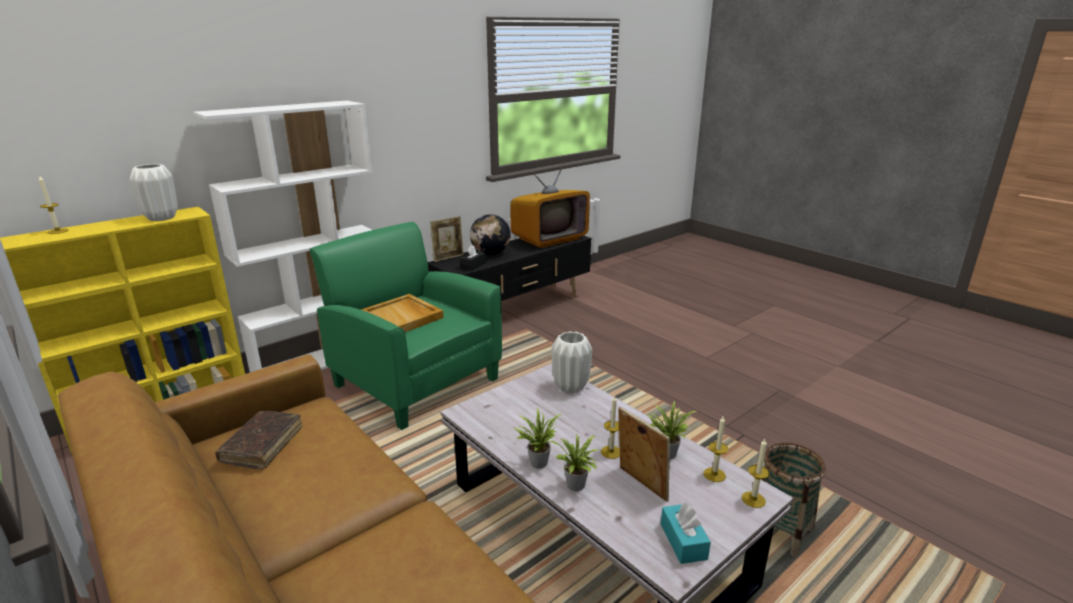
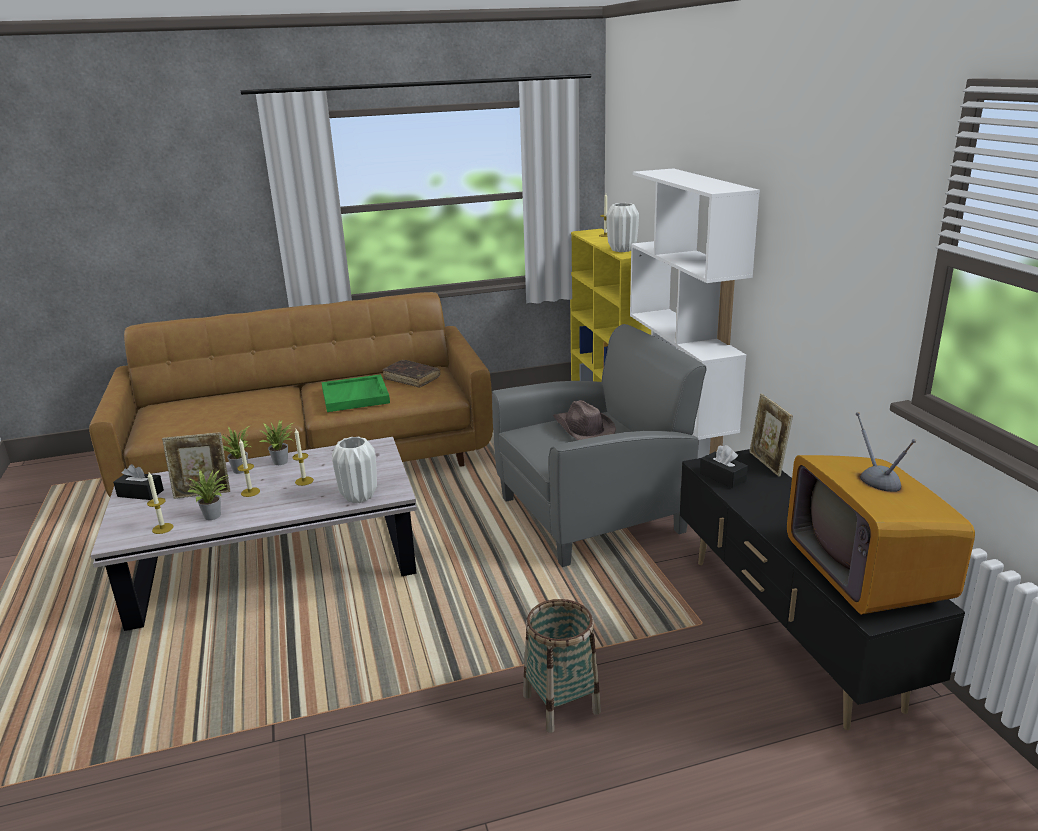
camera: 115 degrees right, 0 degrees up
green armchair [310,222,502,430] -> grey armchair [492,324,707,567]
beige tray [361,294,444,332] -> brown hat [553,400,616,440]
globe [470,214,511,255] -> none
turquoise tissue box [661,502,711,564] -> black tissue box [113,464,164,500]
candle [742,439,769,508] -> candle moved to [292,429,314,486]
basket [761,443,826,557] -> basket moved to [523,599,601,733]
none -> green tray [322,374,390,412]

